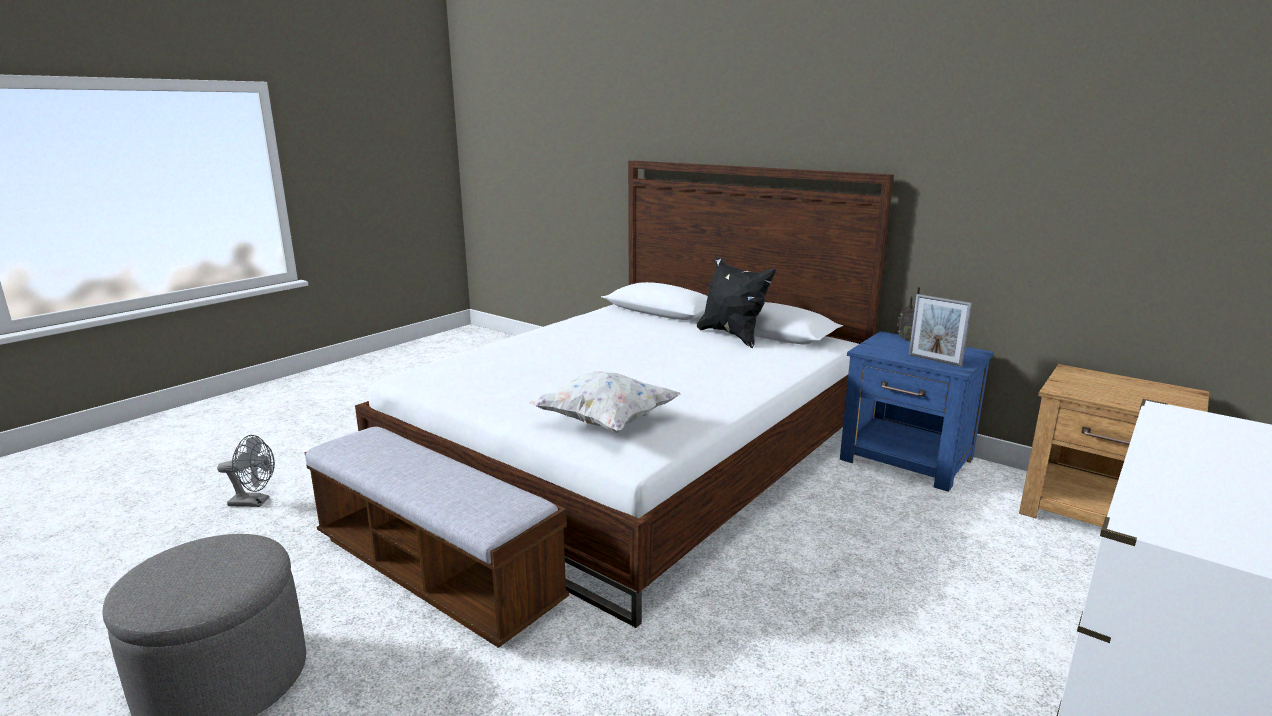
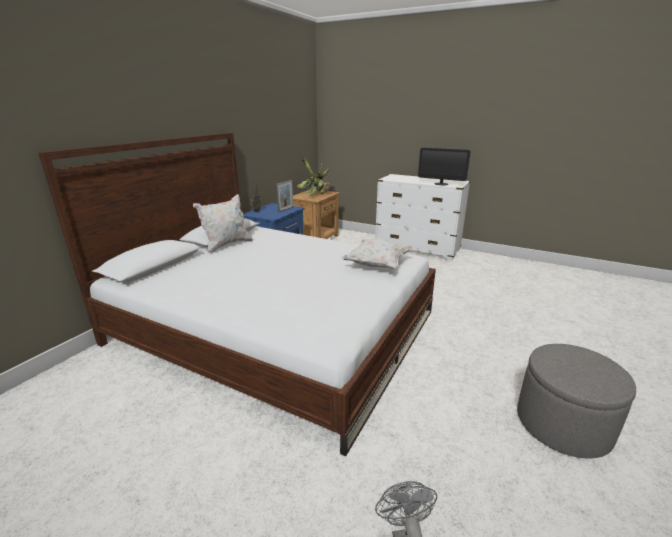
camera: 100 degrees left, 5 degrees up
bench [304,426,569,648] -> none
black pillow [697,257,777,348] -> white pillow [193,194,253,253]
none -> potted plant [297,157,330,196]
none -> monitor [418,147,470,186]

